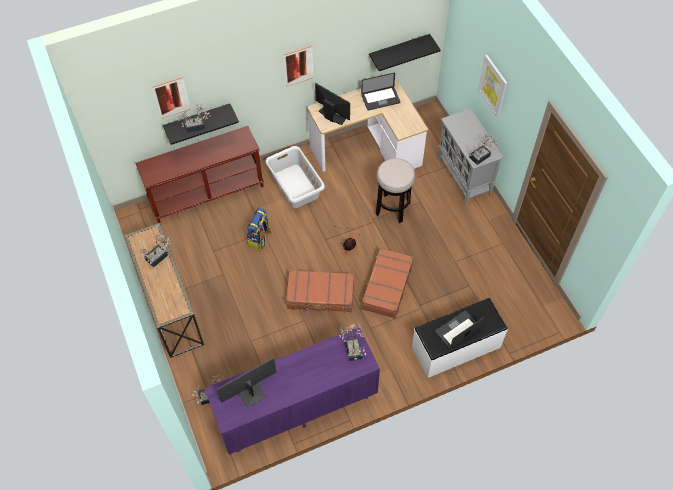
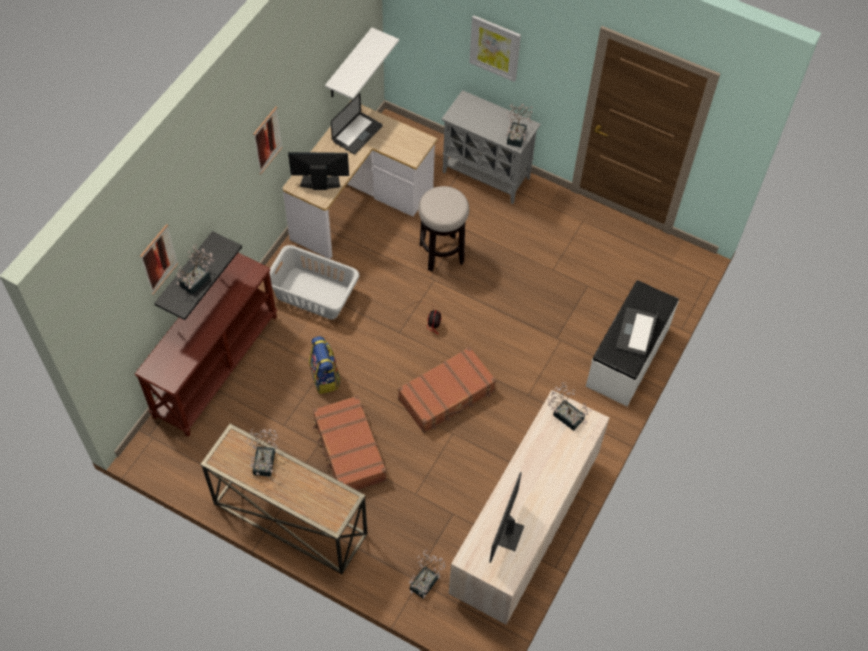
camera: 40 degrees left, 0 degrees up
purple dresser [204,327,380,455] -> beige dresser [449,390,609,625]
brown suitcase [361,248,413,319] -> brown suitcase moved to [313,395,387,490]
black shelf [369,34,441,71] -> white shelf [325,28,399,99]

